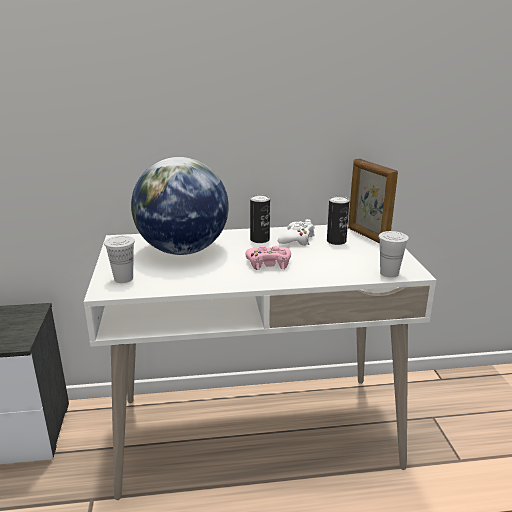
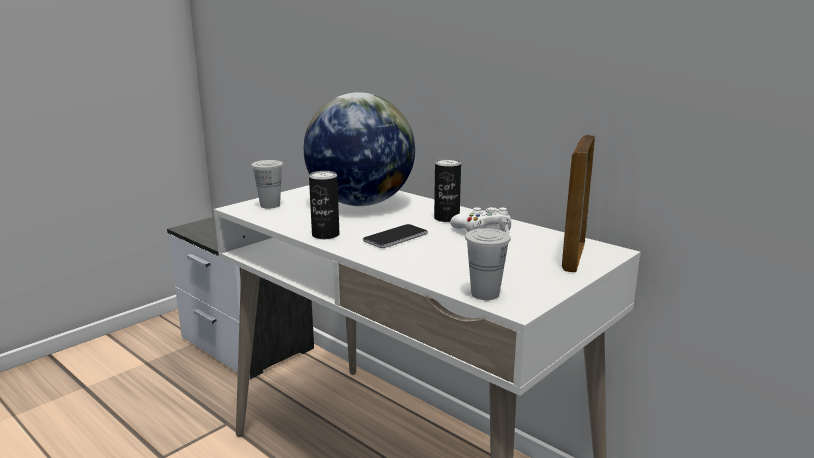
camera: 50 degrees right, 5 degrees down
pink game controller [245,245,291,270] -> phone [363,224,428,248]
can [327,196,349,245] -> can moved to [309,171,339,239]

